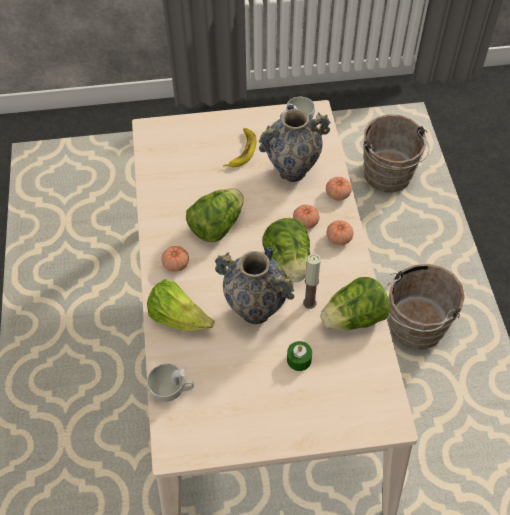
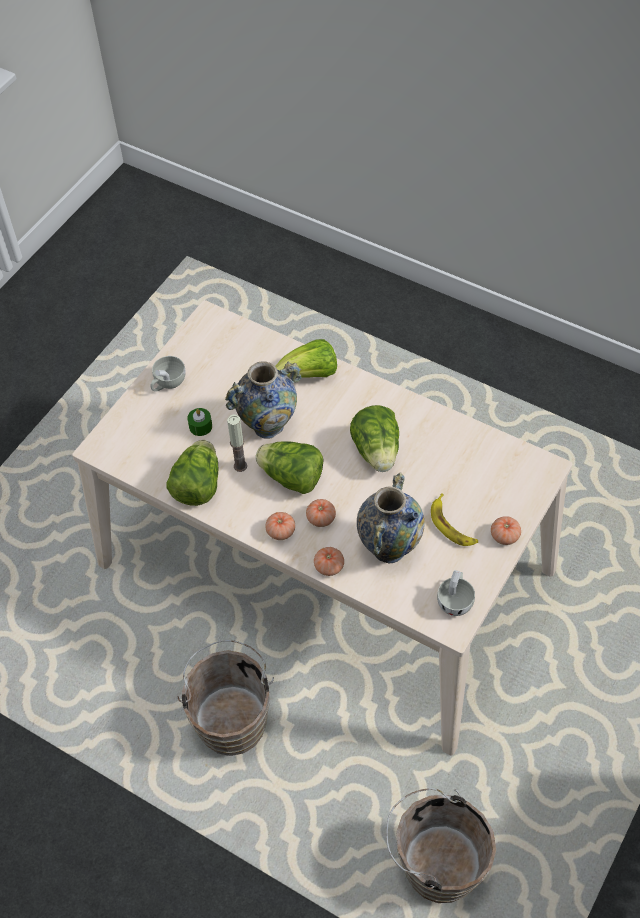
camera: 130 degrees right, 0 degrees up
white cup [147,364,194,402] -> white cup moved to [150,356,186,392]
tomato [162,246,189,272] -> tomato moved to [491,516,521,545]

